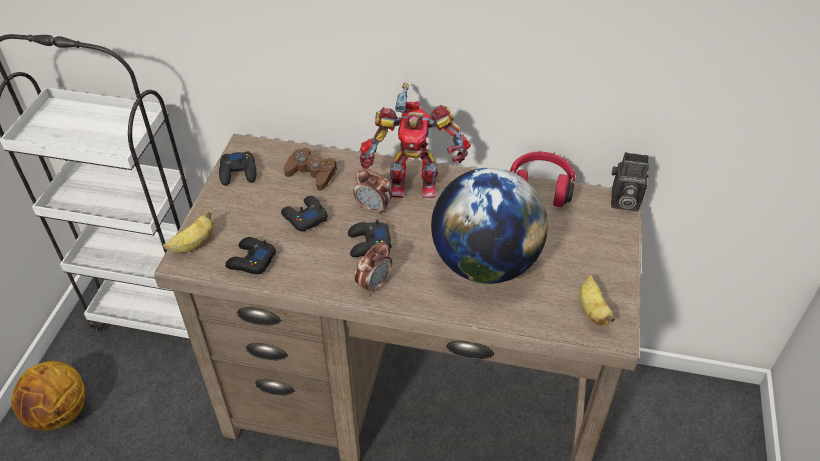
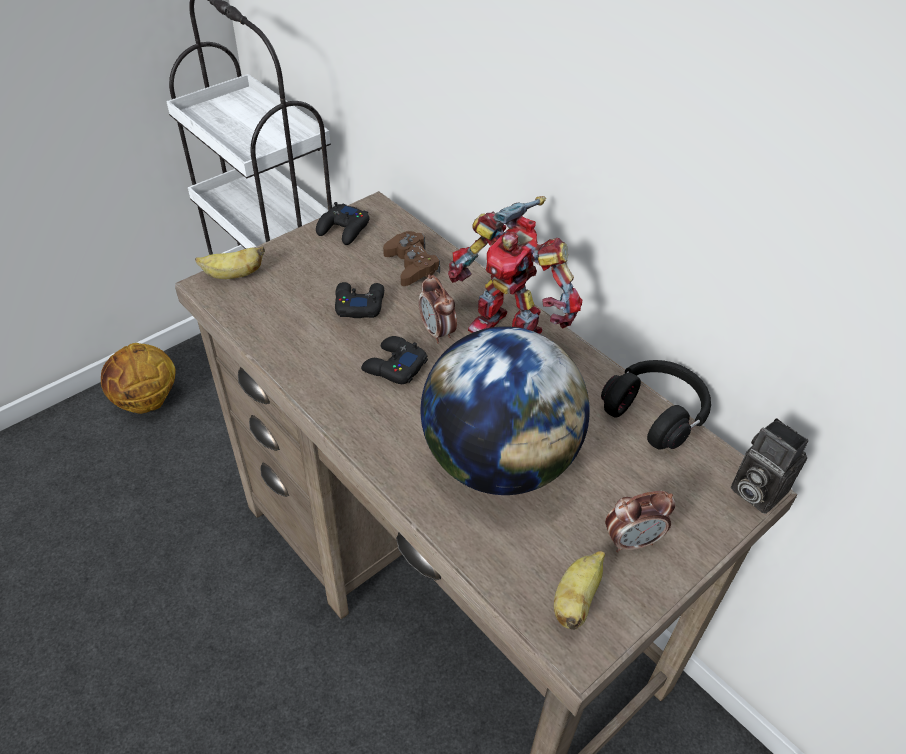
camera: 35 degrees right, 0 degrees up
black game controller [225,237,276,274] -> none
alarm clock [354,242,392,295] -> alarm clock moved to [605,491,675,552]
red headphones [510,152,575,207] -> black headphones [601,360,711,449]

